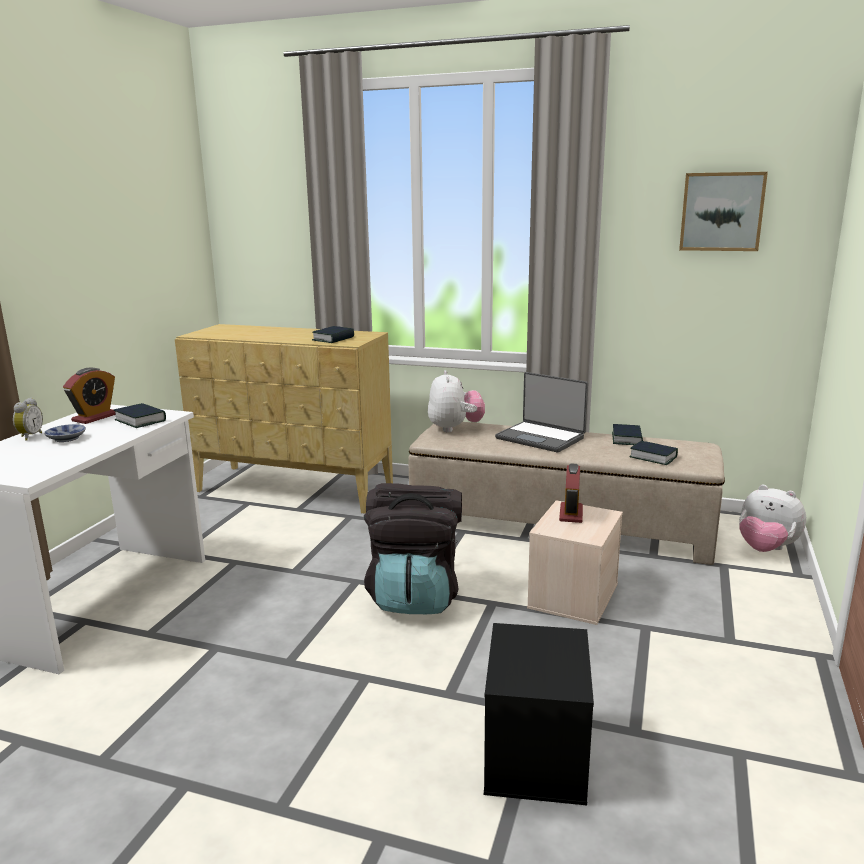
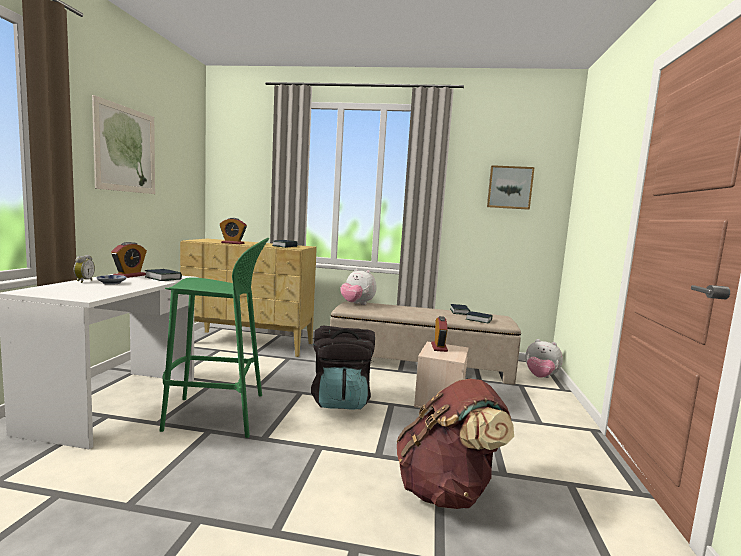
camera: 10 degrees left, 10 degrees down
plush toy [428,370,485,433] -> plush toy turned 135 degrees clockwise [341,269,377,305]
black storage box [484,623,594,805] -> brown backpack [397,379,514,509]
laptop [495,372,588,452] -> none
none -> picture [92,95,155,194]
none -> green stool [159,238,269,438]
none -> alarm clock [220,218,247,244]

